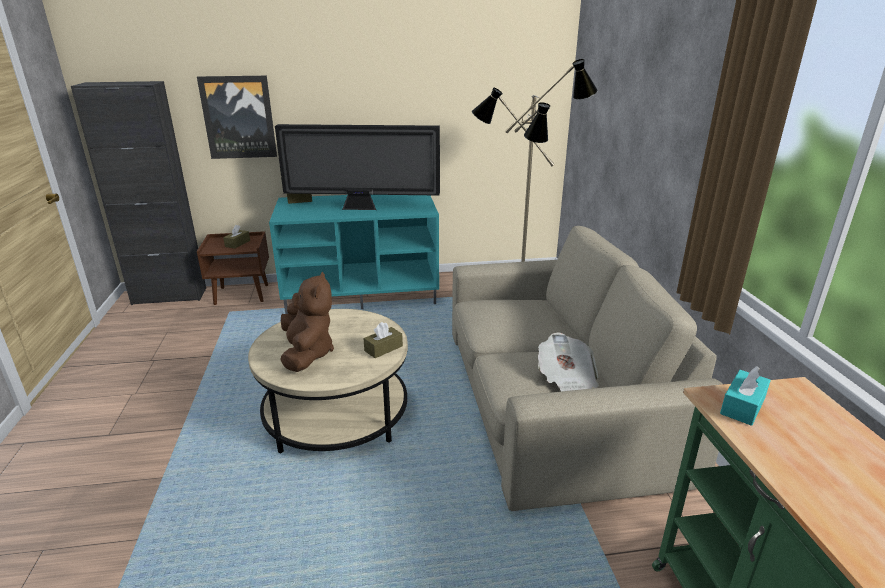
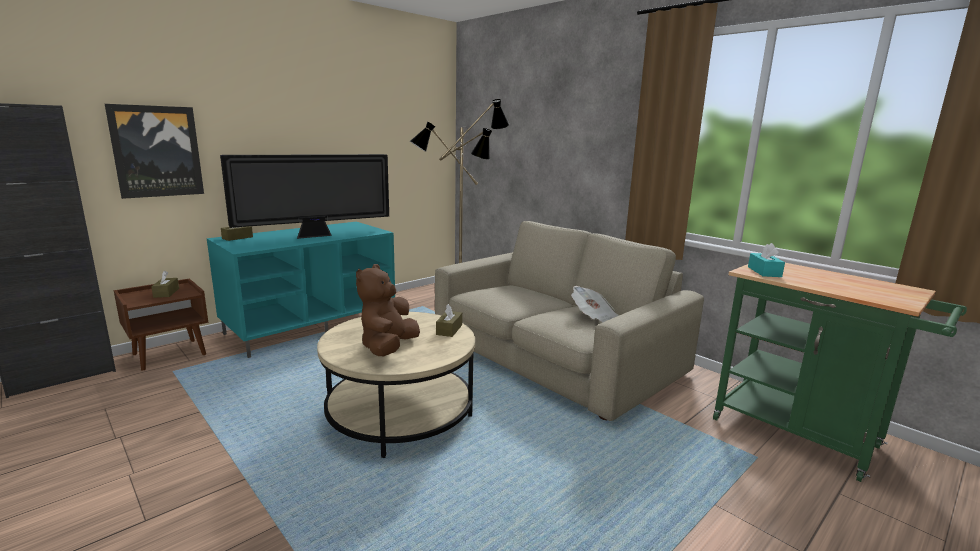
camera: 35 degrees left, 10 degrees down
brown plush toy [280,272,334,372] -> brown plush toy turned 120 degrees counterclockwise [356,264,420,356]

